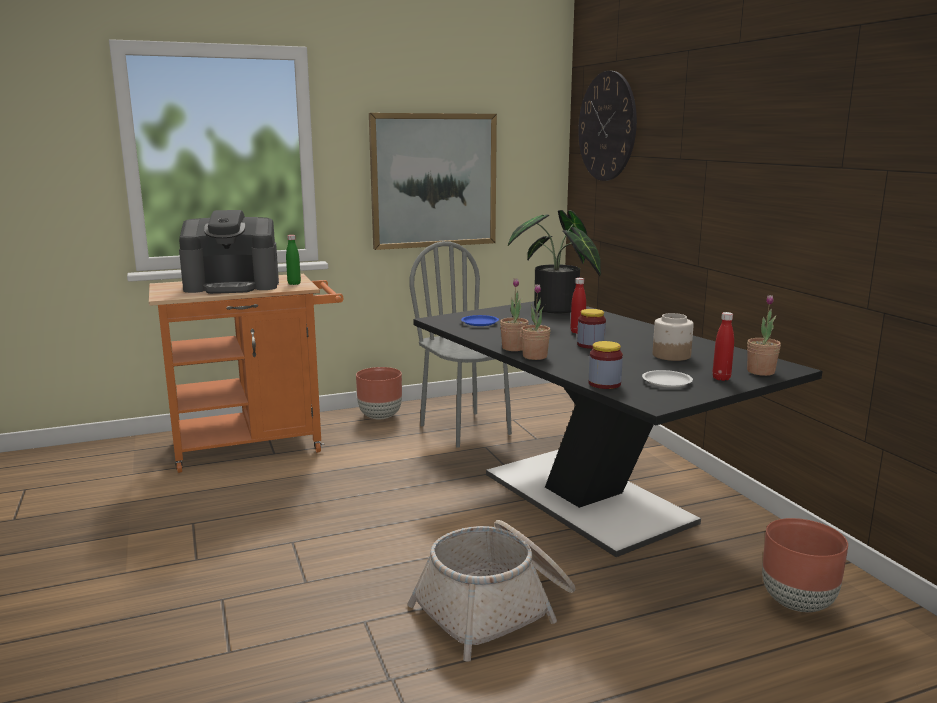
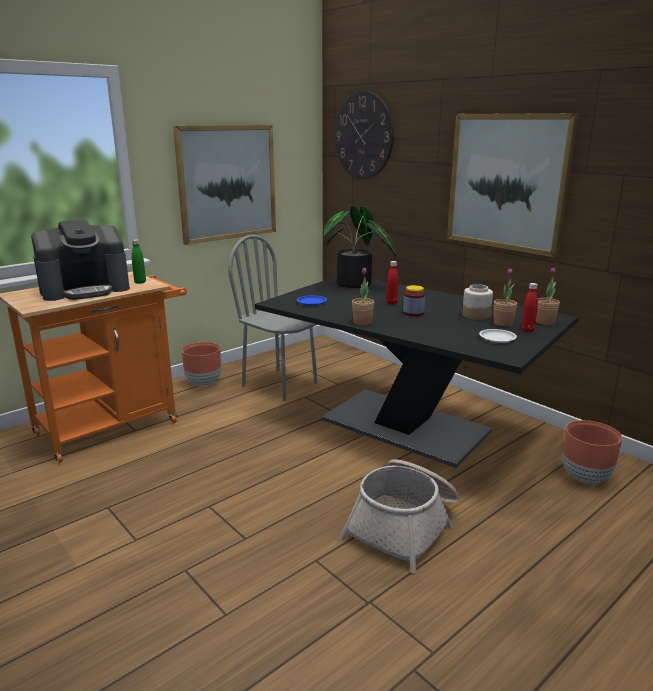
camera: 20 degrees left, 5 degrees up
potted plant [521,284,551,360] -> potted plant moved to [494,269,517,326]
jar [589,341,623,389] -> none
none -> picture [447,113,579,258]

